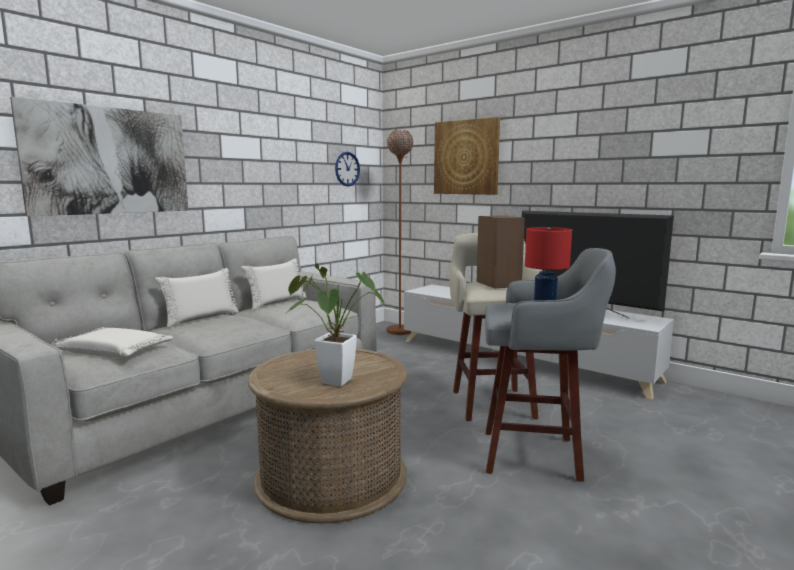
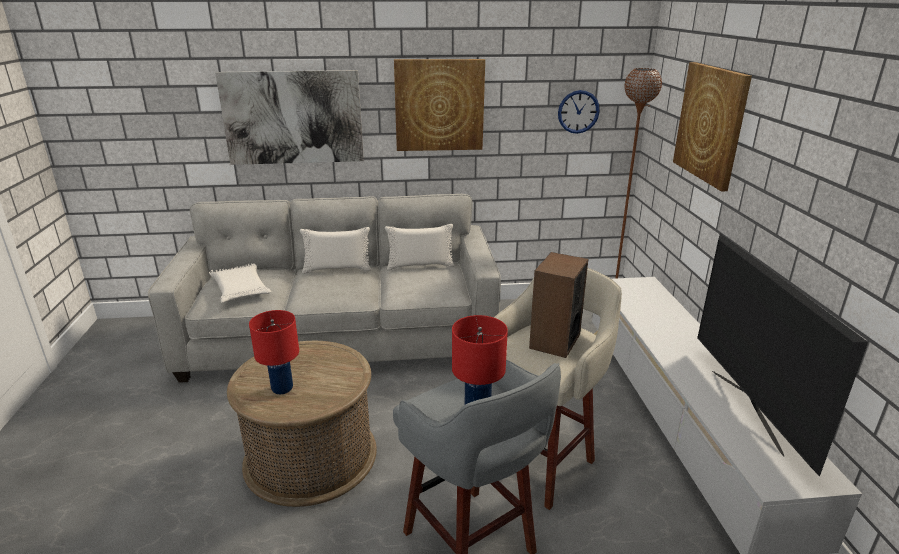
camera: 45 degrees right, 15 degrees up
potted plant [288,263,386,386] -> red table lamp [249,310,299,395]
none -> picture [394,59,485,151]

